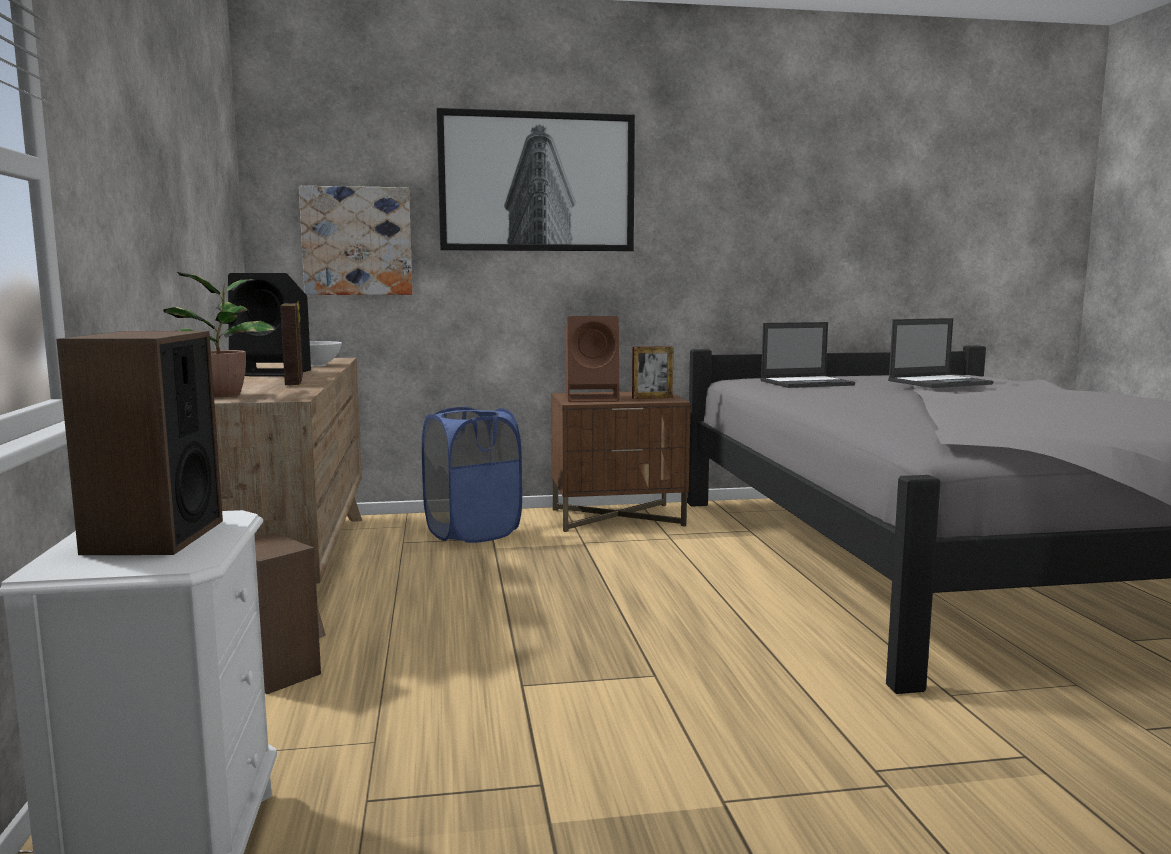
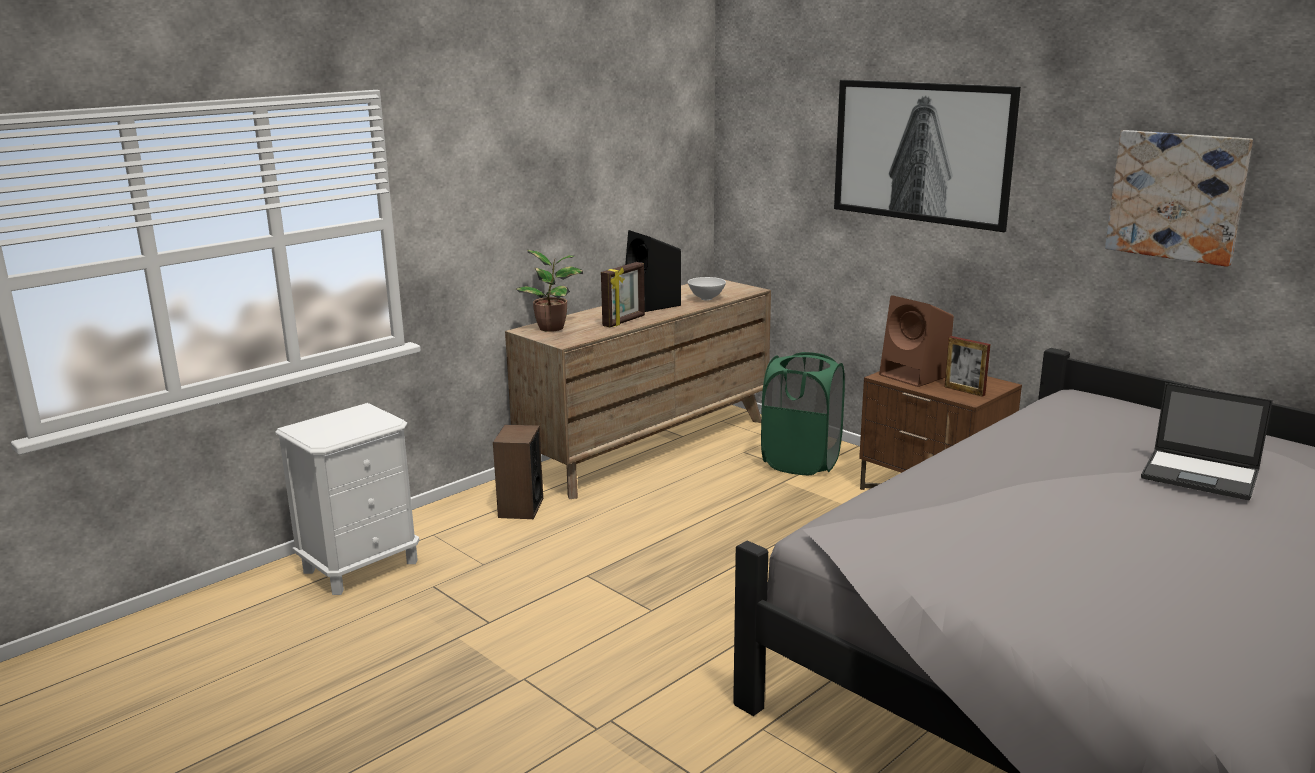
camera: 55 degrees right, 10 degrees up
speaker [56,331,223,555] -> none
picture [299,186,413,295] -> picture moved to [1105,130,1253,267]
blue laundry basket [422,407,522,543] -> green laundry basket [761,352,845,475]
laptop [760,322,855,388] -> none

